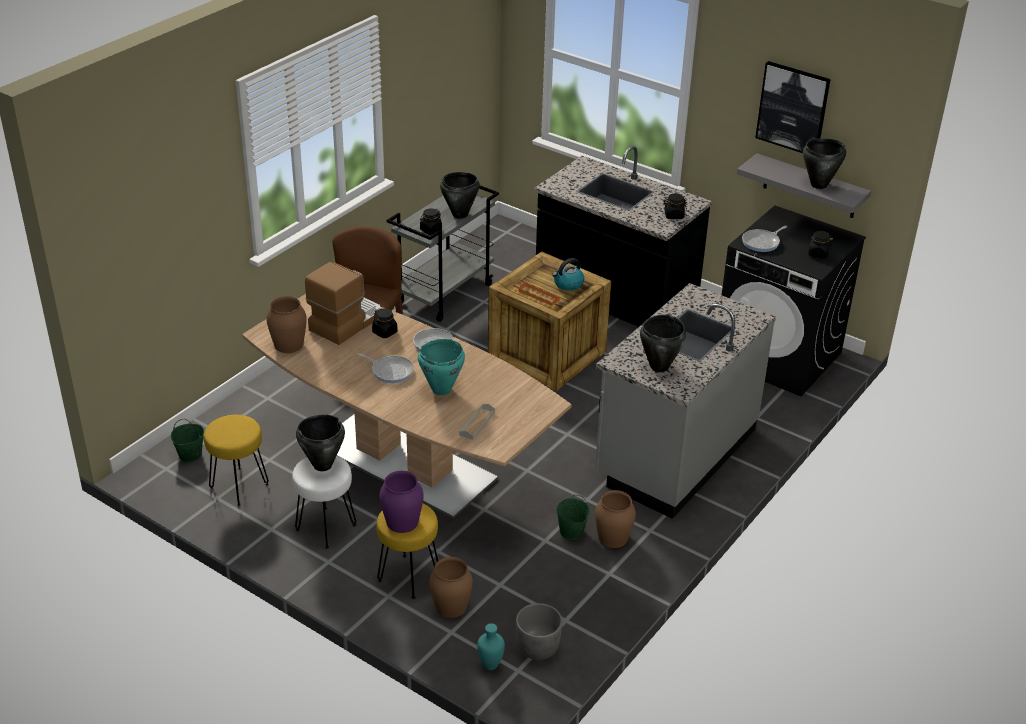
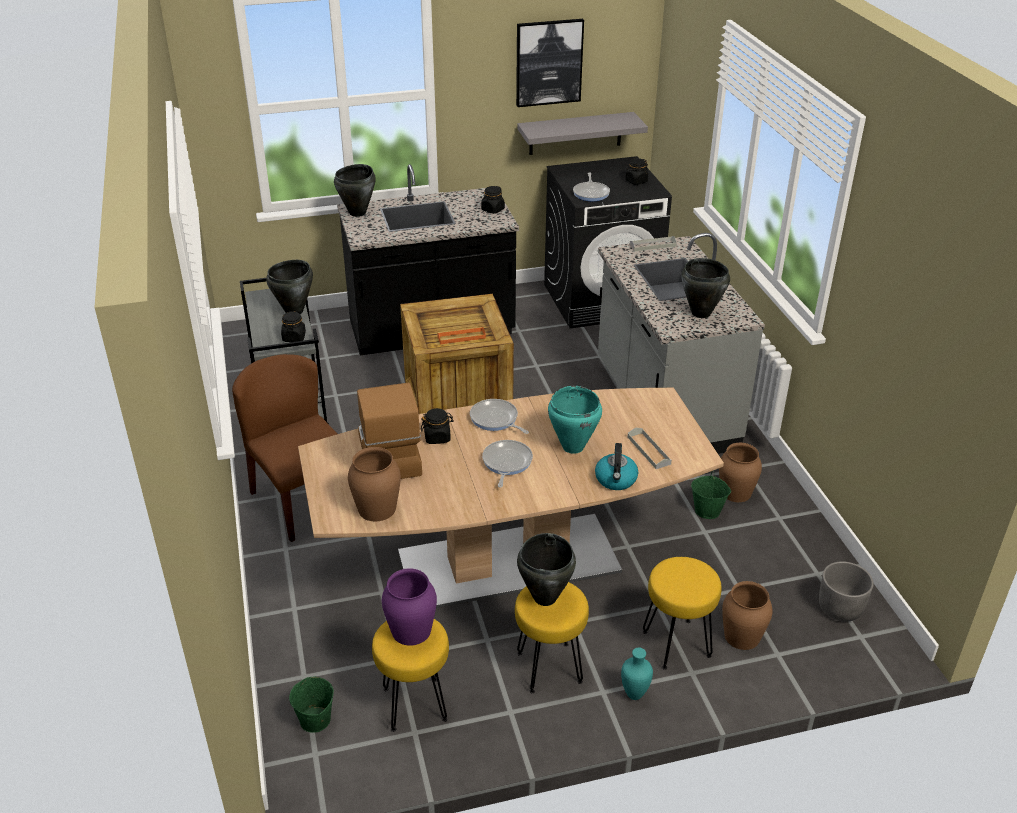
camera: 50 degrees left, 0 degrees up
white stool [292,456,356,549] -> yellow stool [515,582,589,693]
frying pan [357,353,414,383] -> frying pan turned 60 degrees counterclockwise [482,440,533,488]
purple vase [379,471,423,533] -> purple vase moved to [382,568,437,646]
turquoise vase [477,623,505,670] -> turquoise vase moved to [621,648,653,700]
kettle [552,258,584,291] -> kettle moved to [595,443,638,490]
black cooking pot [803,138,846,189] -> black cooking pot moved to [334,164,376,217]
none -> grey tray [630,236,677,251]

